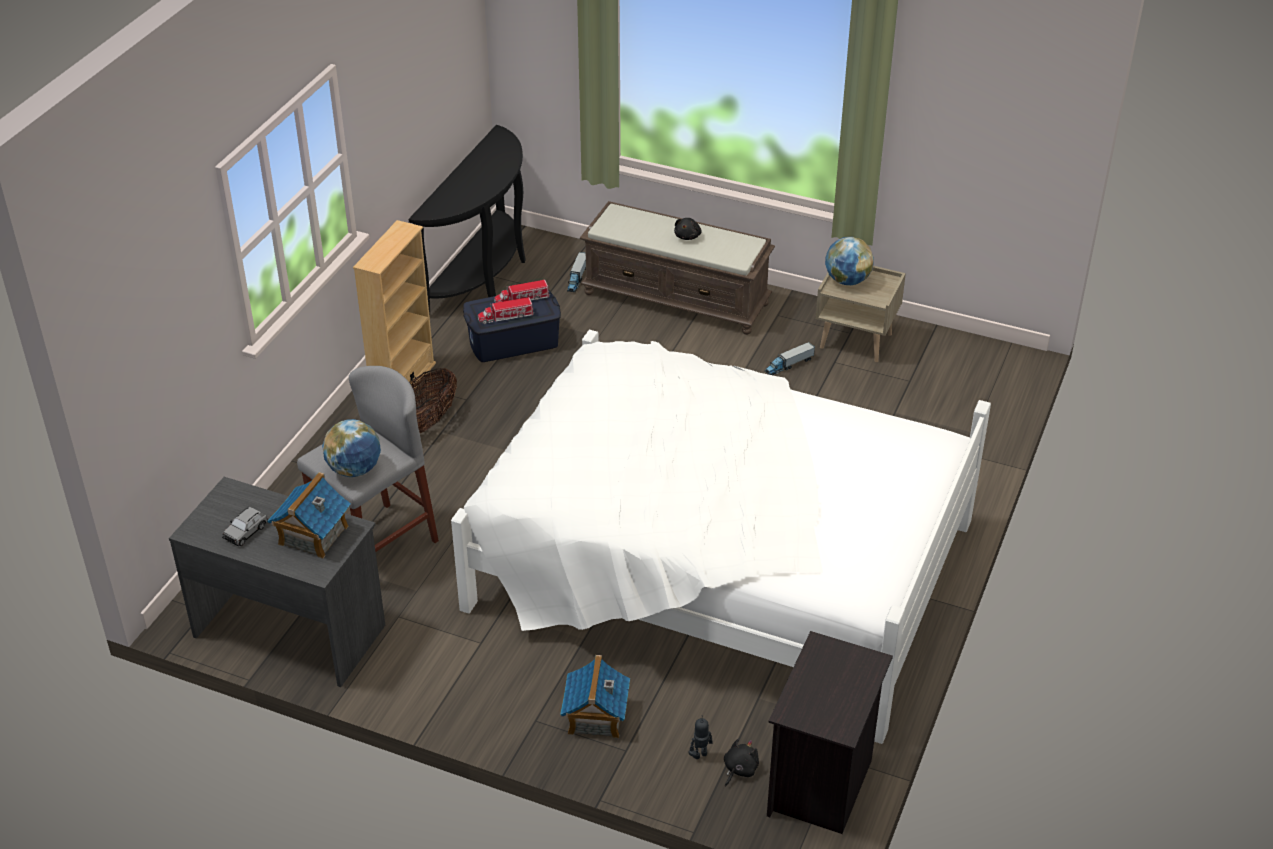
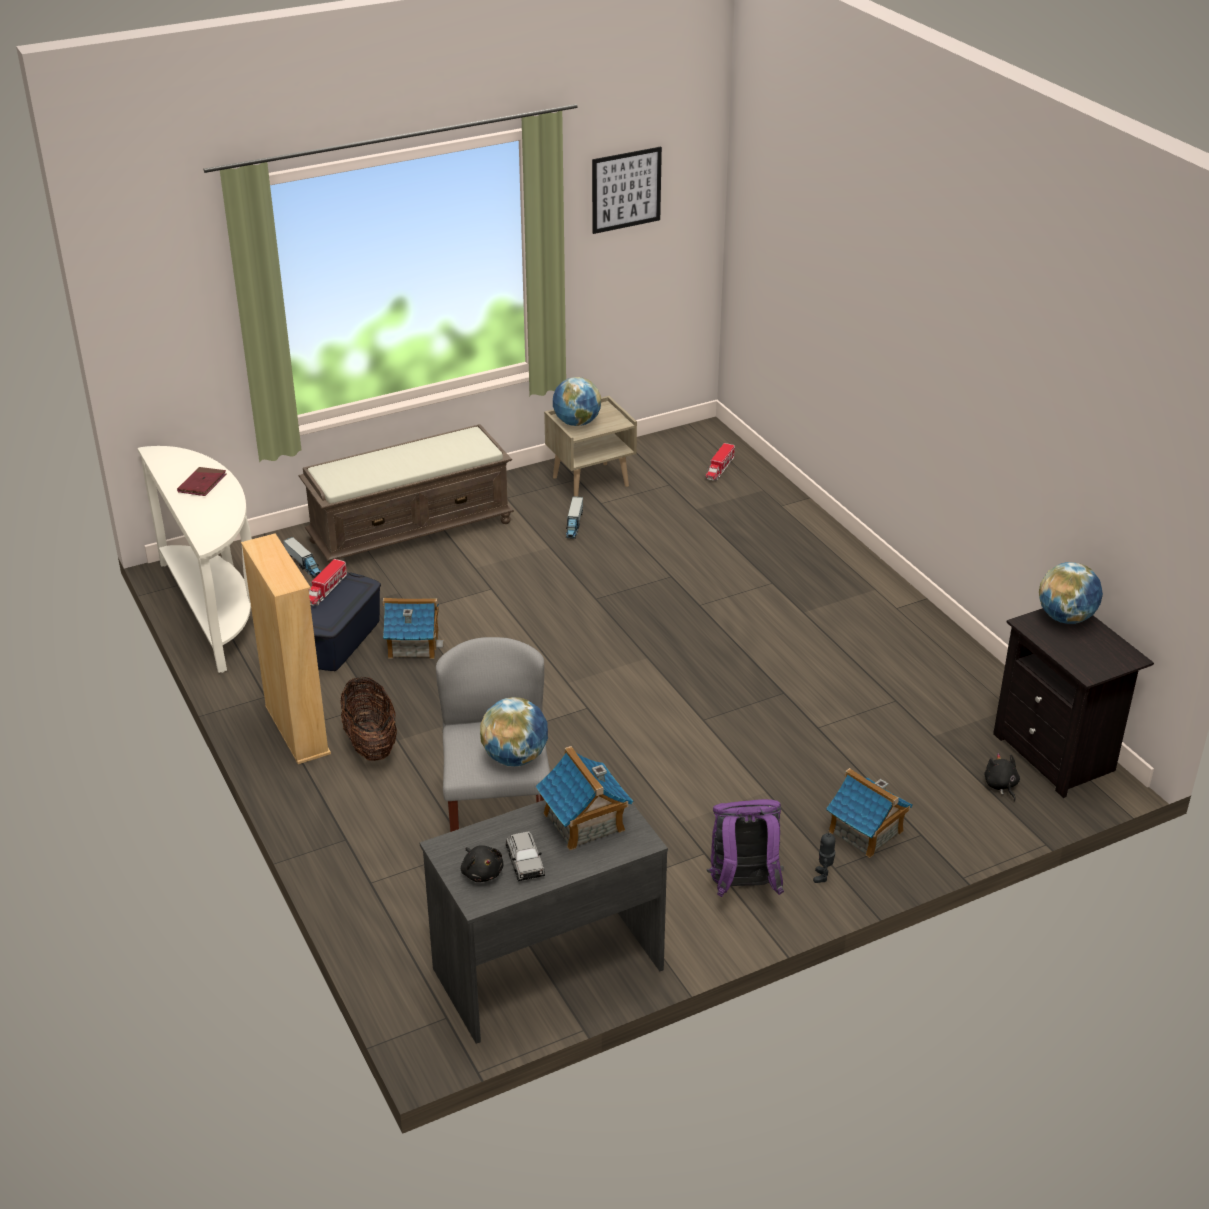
camera: 50 degrees left, 5 degrees down
black console table [409,125,526,313] -> white console table [138,446,252,673]
white bed [451,330,991,744] -> none
toy truck [478,297,534,324] -> toy truck moved to [705,443,735,481]
black plush toy [674,218,702,240] -> black plush toy moved to [461,845,503,882]
toy robot [688,718,712,759] -> toy robot moved to [813,829,835,883]
none -> red book [177,467,227,496]
none -> toy house [383,598,444,659]
none -> picture [592,147,662,234]
none -> purple backpack [706,799,784,897]
none -> globe [1039,562,1103,624]

